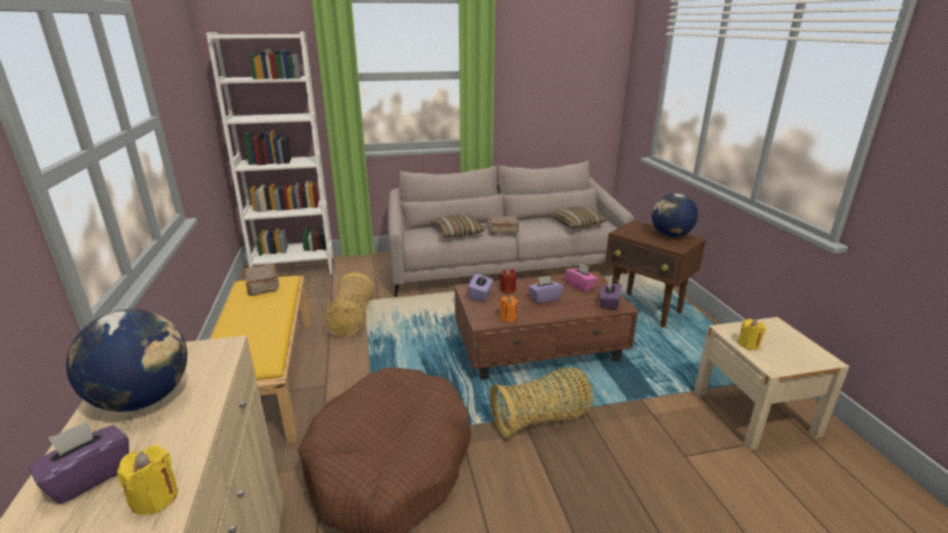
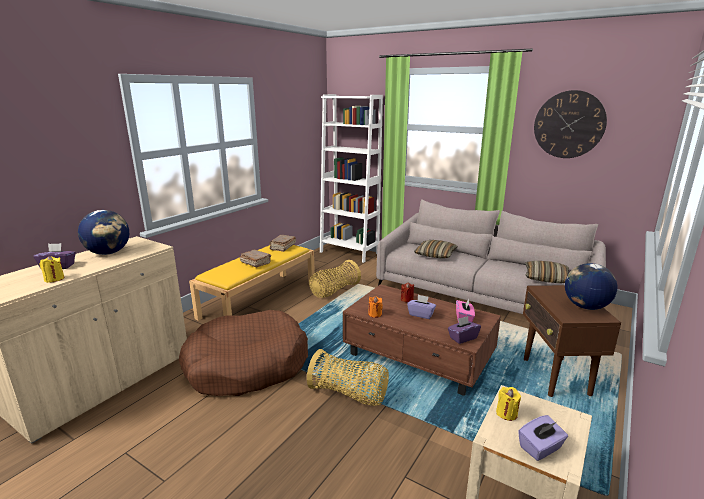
camera: 45 degrees right, 5 degrees down
purple tissue box [468,273,493,301] -> purple tissue box moved to [518,415,568,461]
brown book [487,216,519,234] -> brown book moved to [240,250,271,268]
none -> wall clock [534,90,607,158]

